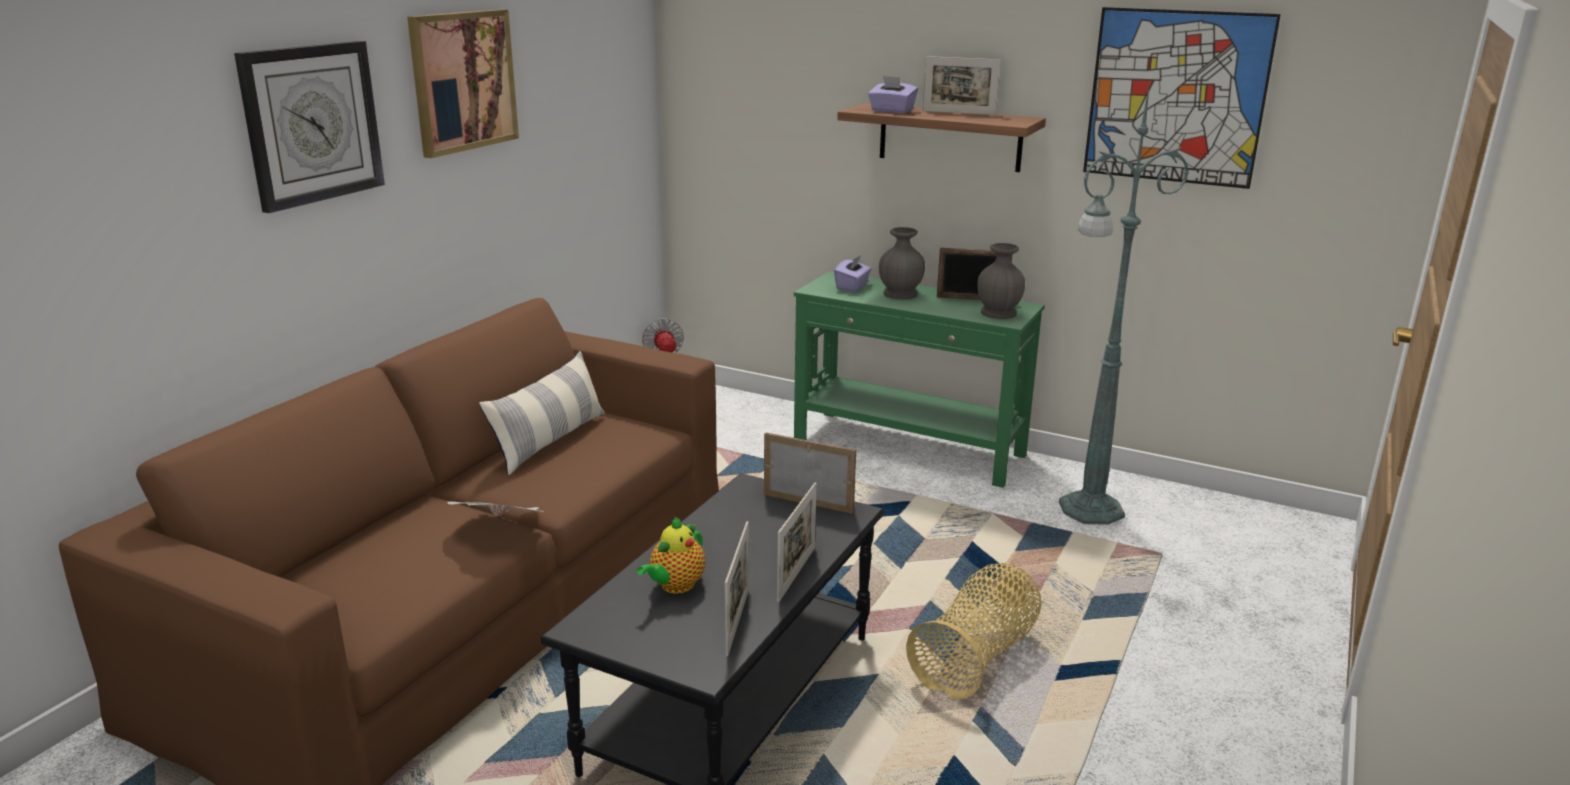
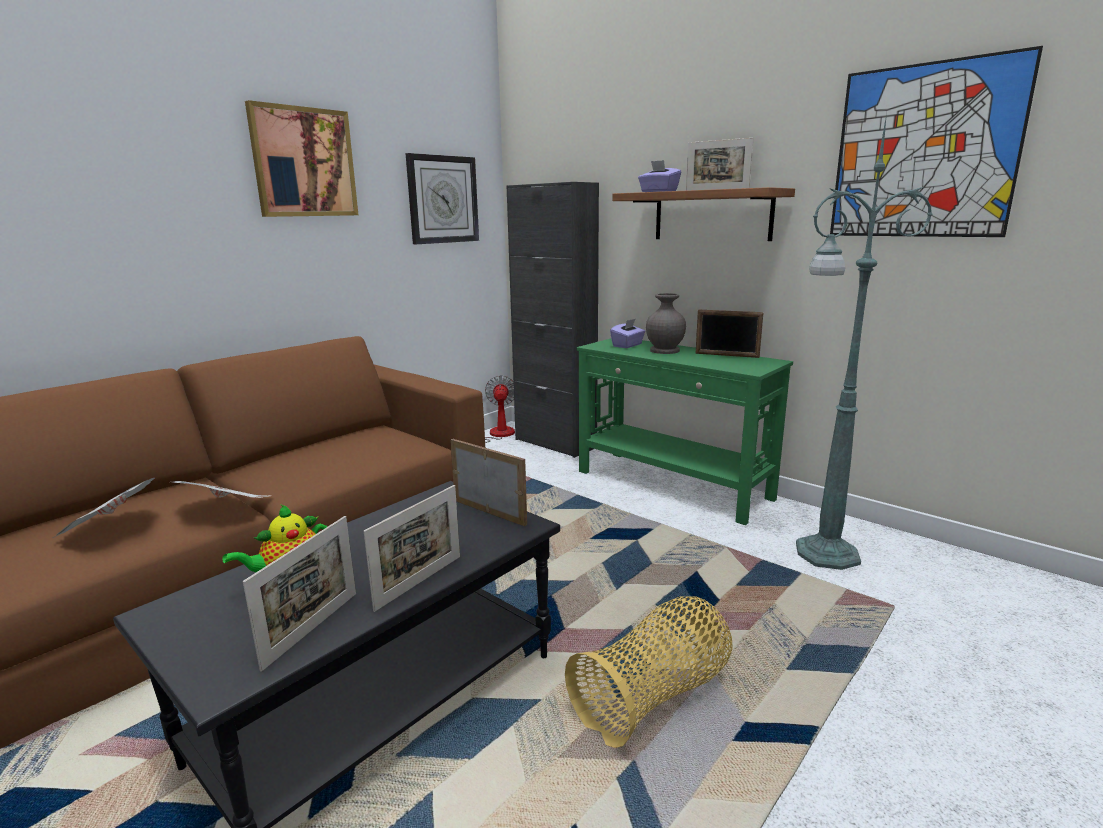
camera: 15 degrees right, 5 degrees down
wall clock [234,41,385,213] -> wall clock moved to [406,153,479,244]
pillow [479,351,605,475] -> none
grey vase [977,243,1025,319] -> none
none -> newspaper [53,478,155,538]
none -> black cabinet [507,182,599,458]

